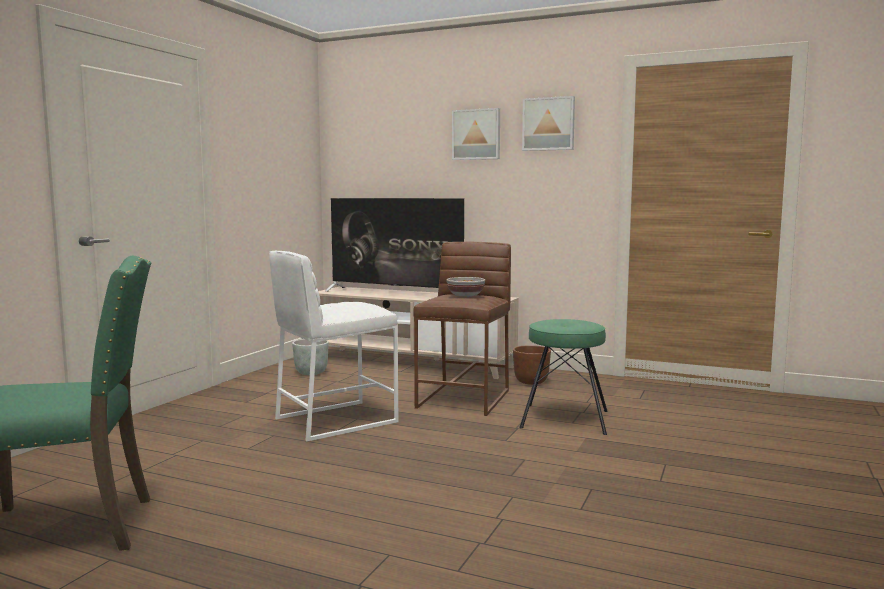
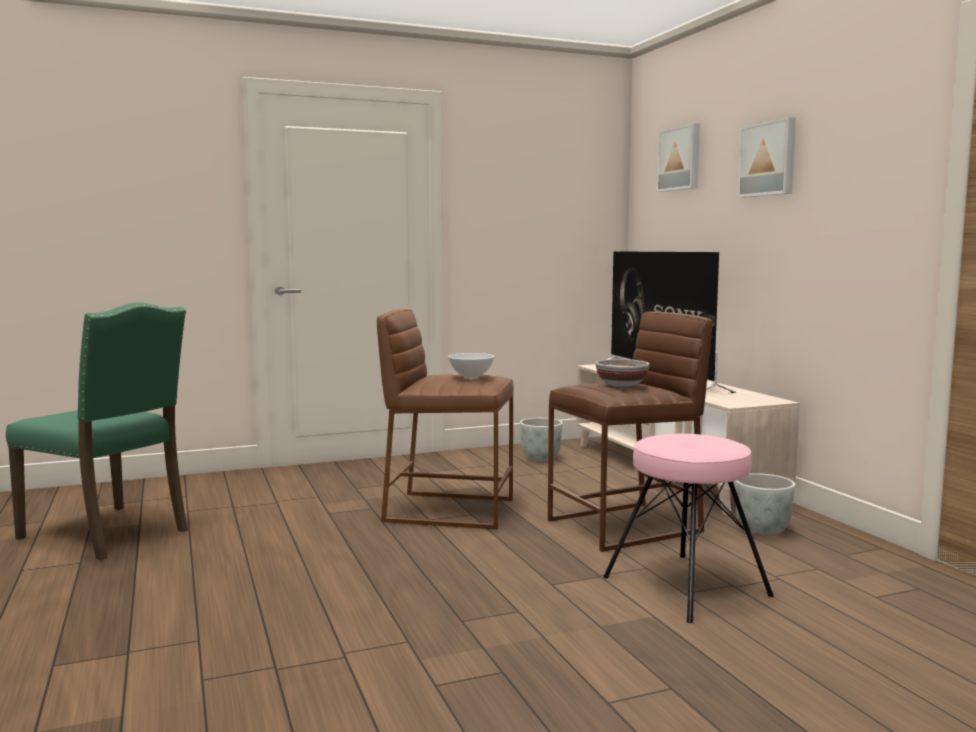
camera: 45 degrees right, 0 degrees up
white stool [269,251,398,441] -> brown stool [377,309,514,529]
brown planter [513,345,551,385] -> grey planter [735,473,795,535]
green stool [519,319,608,435] -> pink stool [603,434,774,623]
picture [522,96,575,151] -> picture moved to [656,123,700,192]
none -> white bowl [448,353,495,379]

